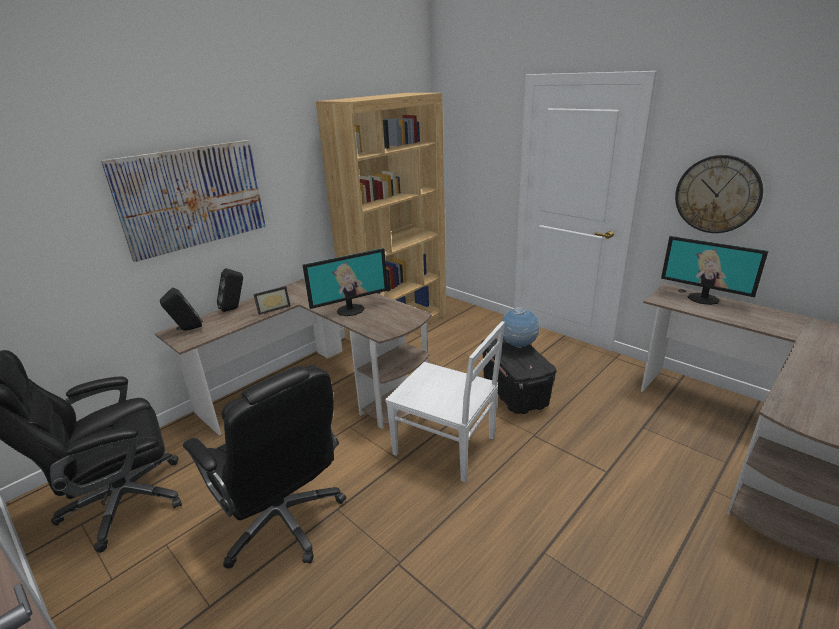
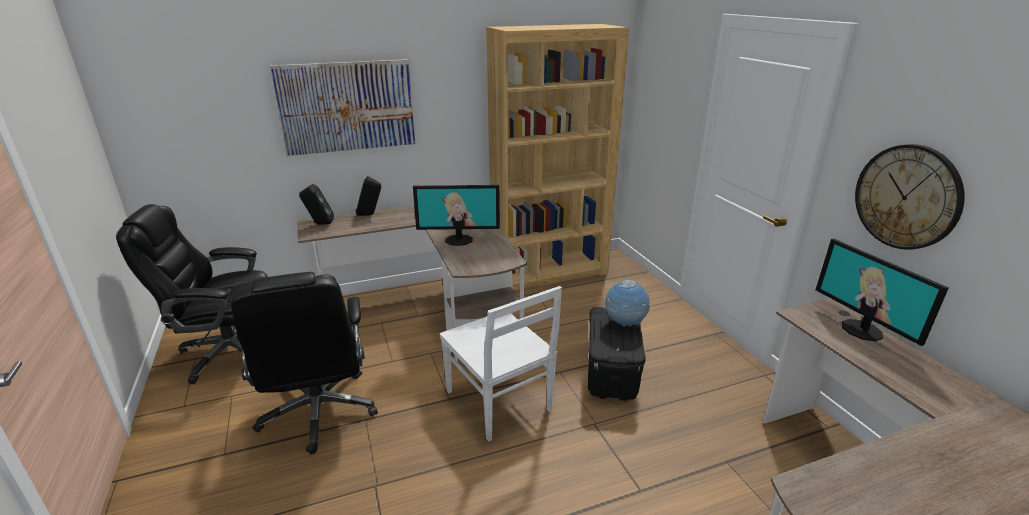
camera: 25 degrees right, 0 degrees up
picture frame [253,286,291,315] -> none

